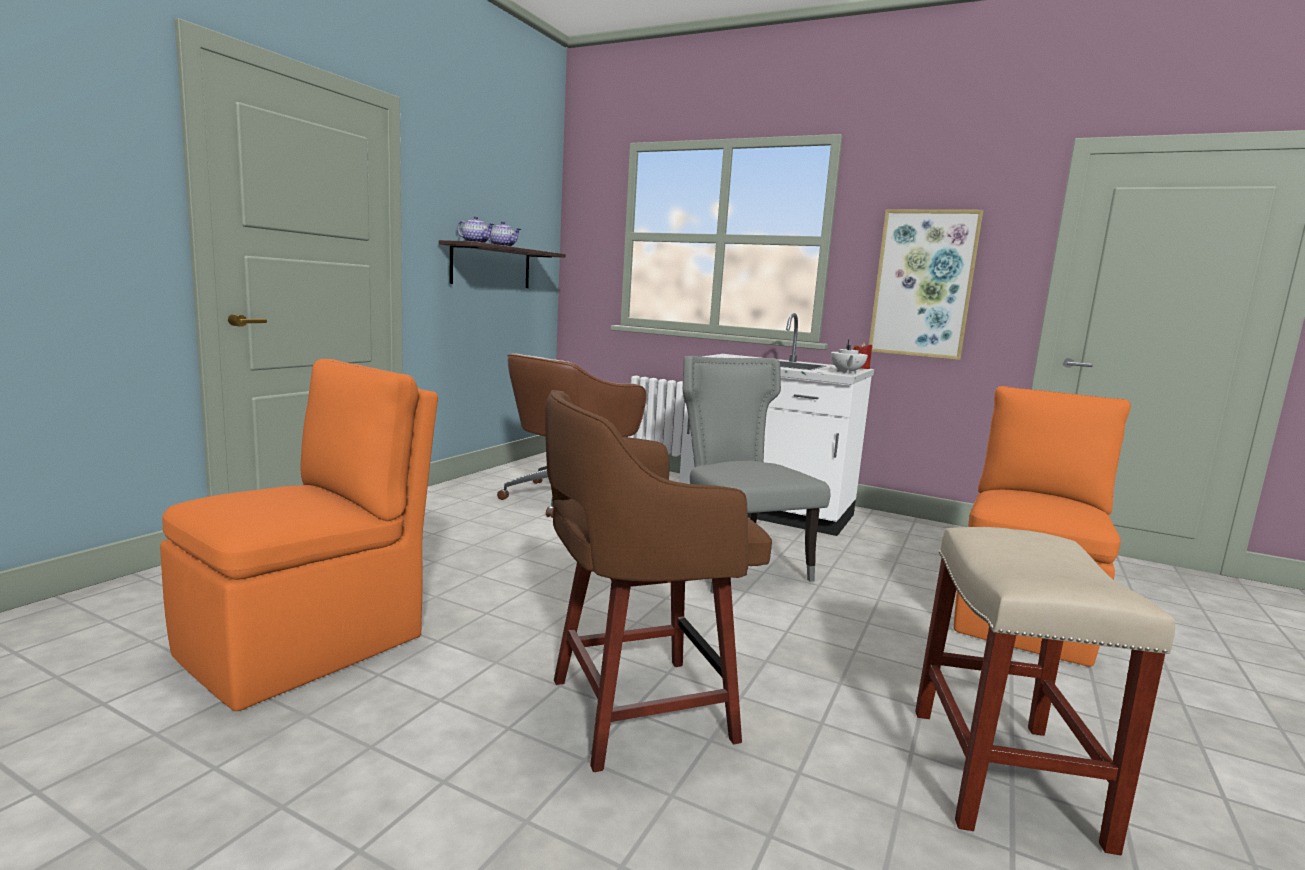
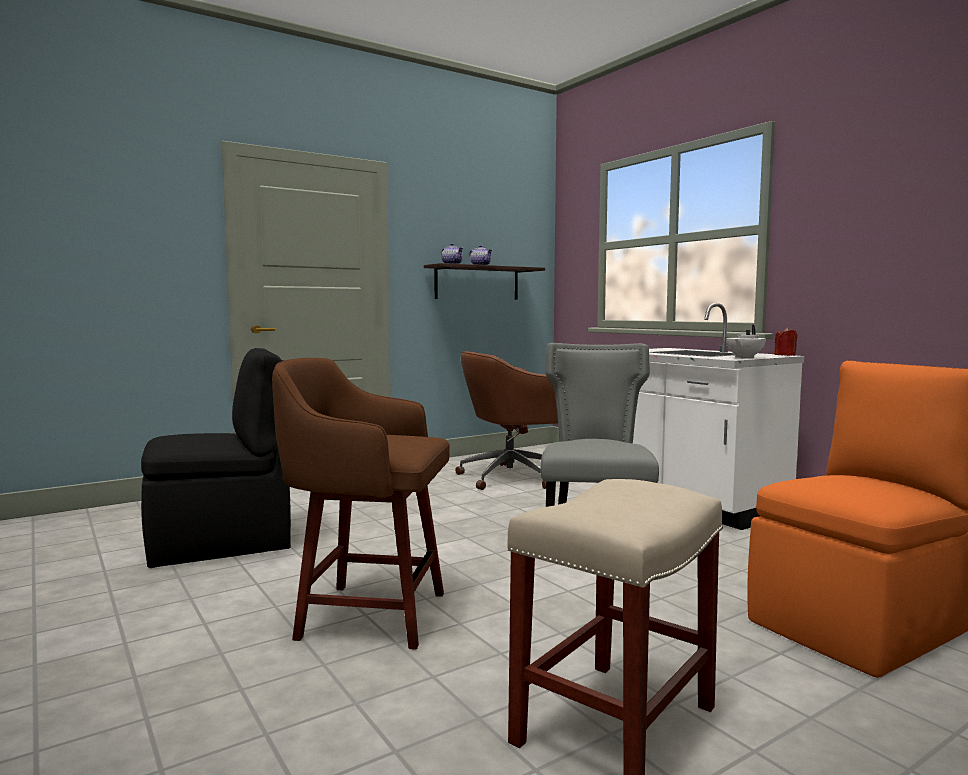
camera: 30 degrees right, 5 degrees down
orange chair [160,359,438,711] -> black chair [141,348,291,568]
picture [869,209,983,360] -> none

